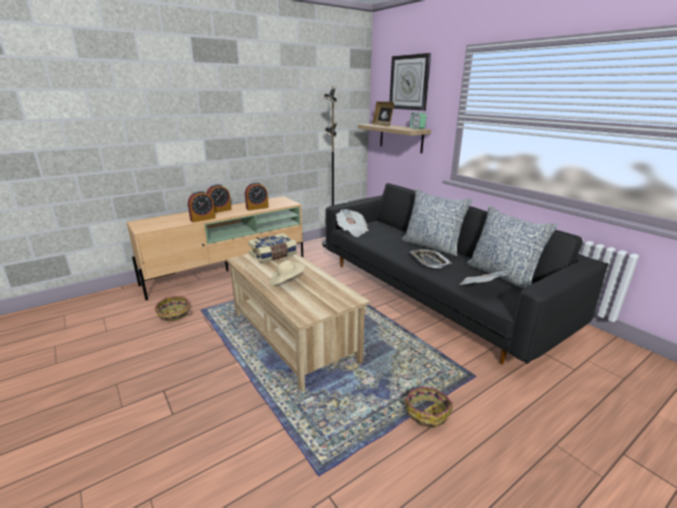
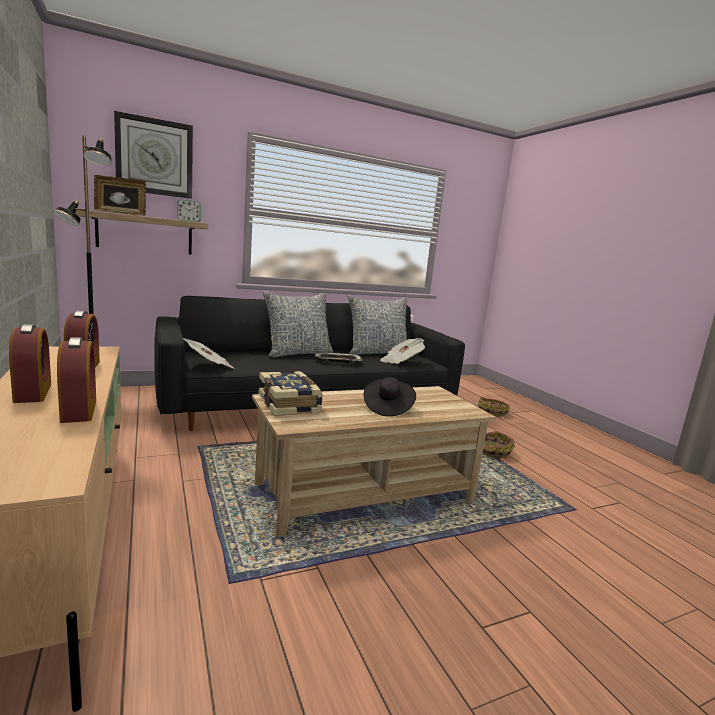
camera: 80 degrees left, 10 degrees down
basket [155,296,192,322] -> basket moved to [478,397,510,417]
beige hat [270,260,305,286] -> black hat [364,377,416,416]

